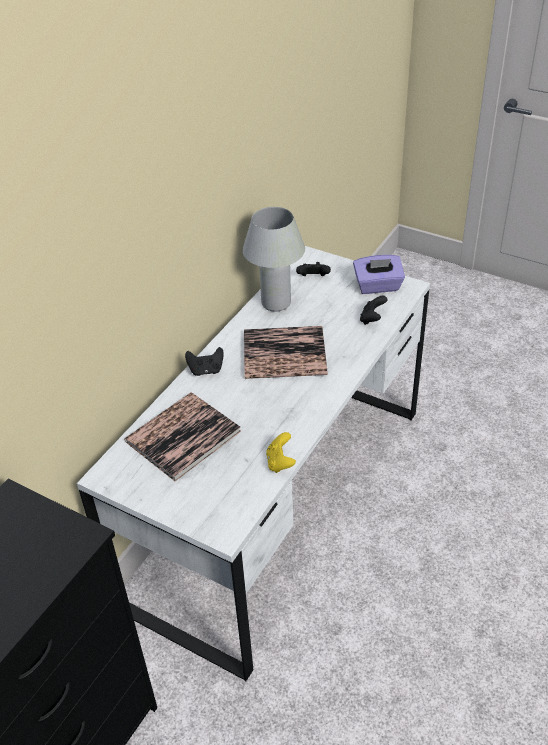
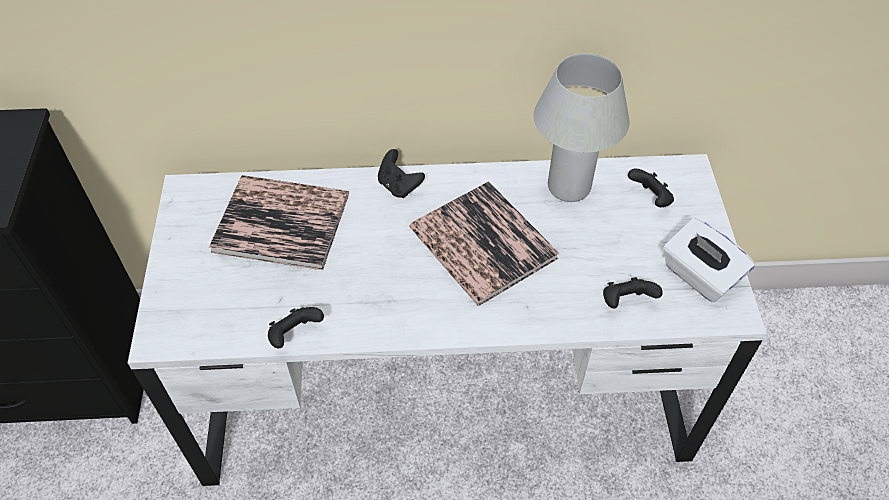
camera: 55 degrees right, 10 degrees up
yellow game controller [266,432,296,473] -> black game controller [268,307,324,349]
purple tissue box [353,255,405,294] -> white tissue box [663,218,755,302]

